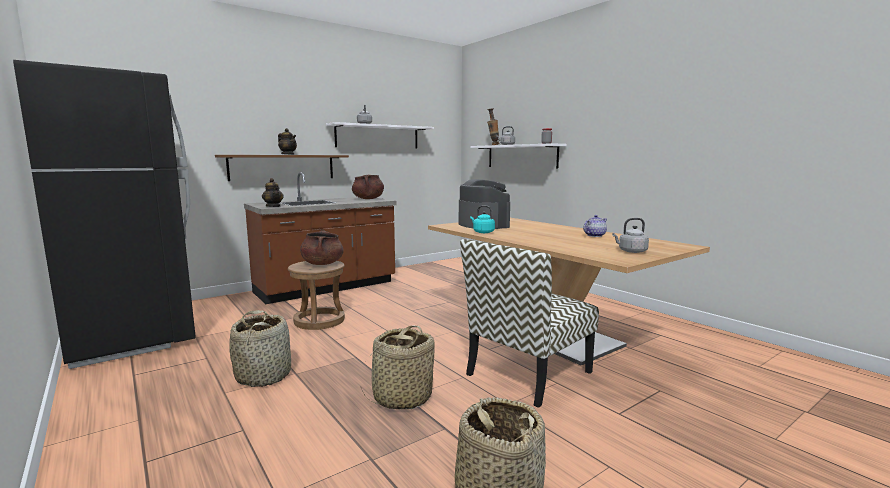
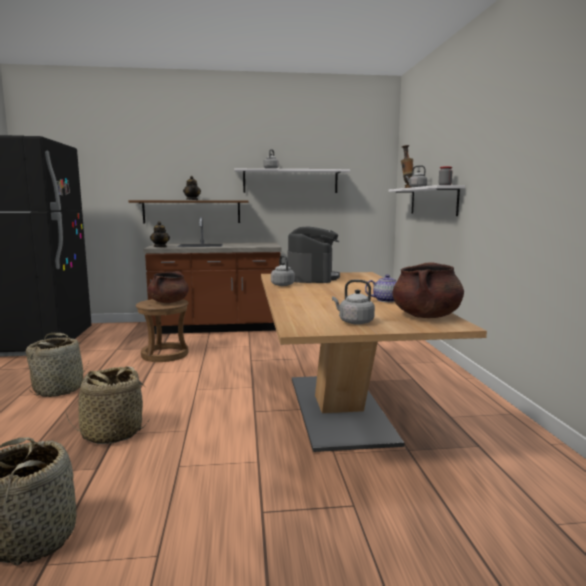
camera: 30 degrees right, 0 degrees up
brown cooking pot [352,175,384,199] -> brown cooking pot moved to [393,262,464,318]
chair [460,239,599,408] -> none
turquoise kettle [470,206,495,233] -> grey kettle [271,255,295,286]

